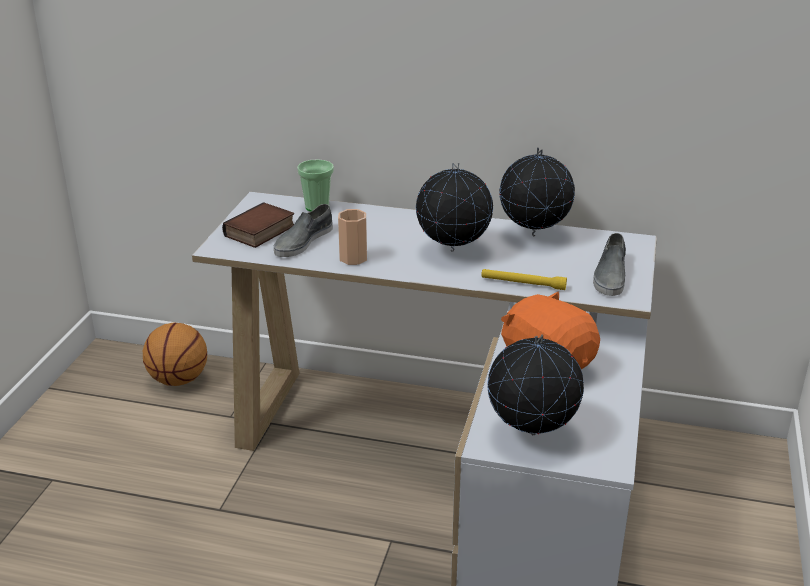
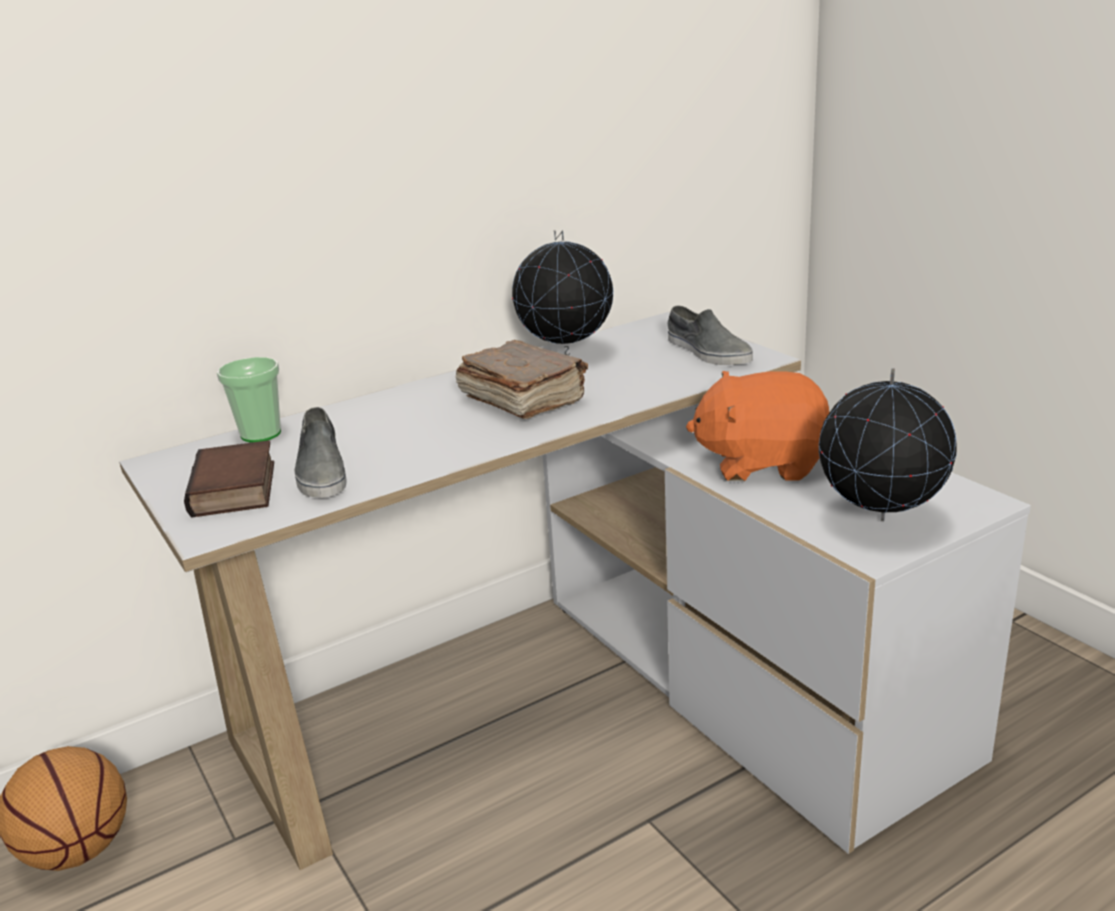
camera: 45 degrees left, 5 degrees down
cup [338,209,367,265] -> none
globe [416,163,493,252] -> brown book [455,340,588,419]
yellow flashlight [481,269,567,290] -> none

